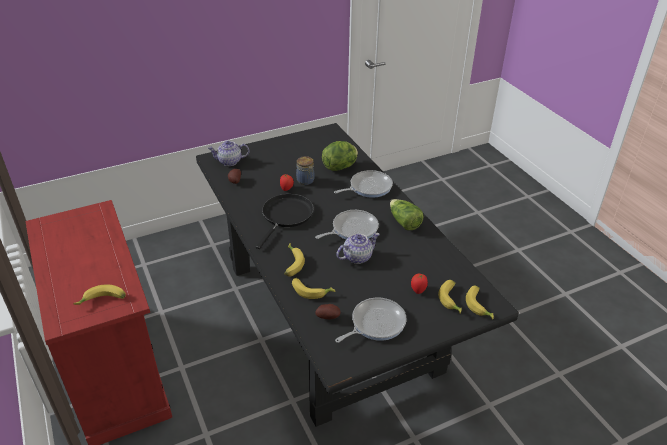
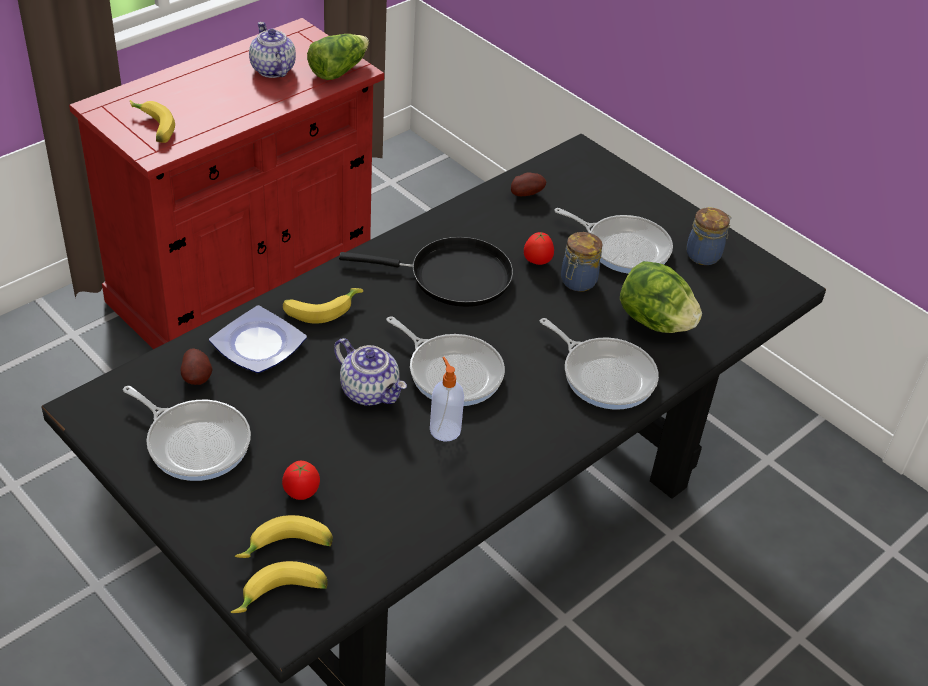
camera: 70 degrees right, 5 degrees up
teapot [208,141,249,166] -> teapot moved to [249,22,296,78]
banana [292,278,335,299] -> plate [209,305,307,373]
lettuce [390,199,423,230] -> lettuce moved to [307,34,369,80]
none -> soap dispenser [430,357,464,442]
none -> frying pan [554,208,673,274]
none -> jar [687,207,732,265]

